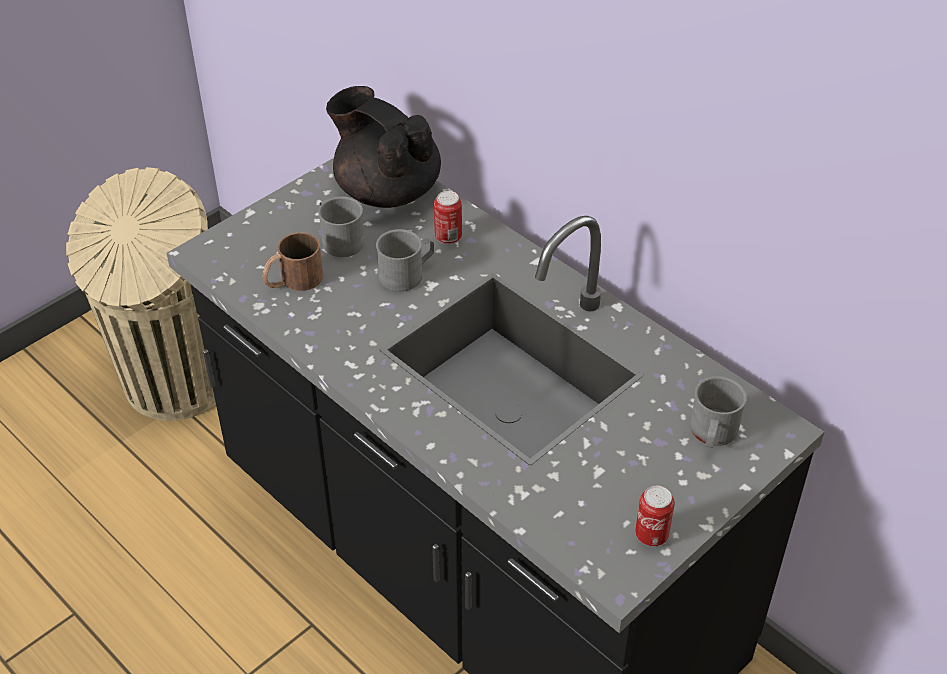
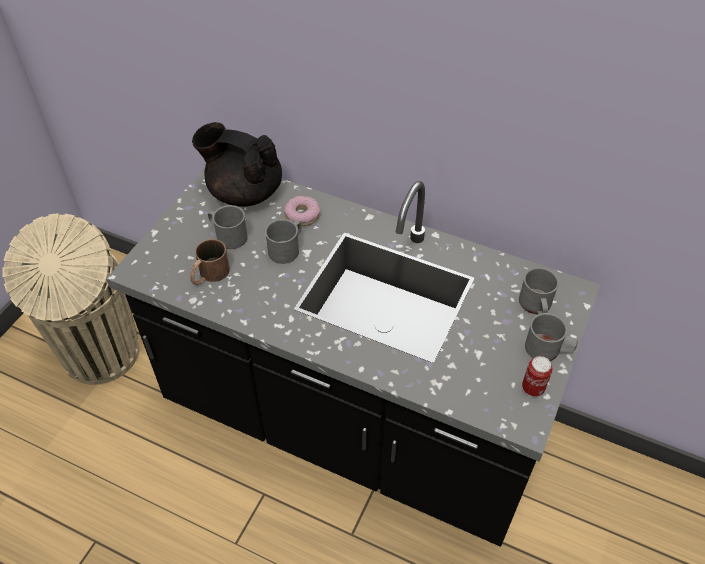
camera: 20 degrees left, 5 degrees up
can [434,191,462,244] -> donut [283,196,321,226]
none -> grey mug [525,313,578,361]

